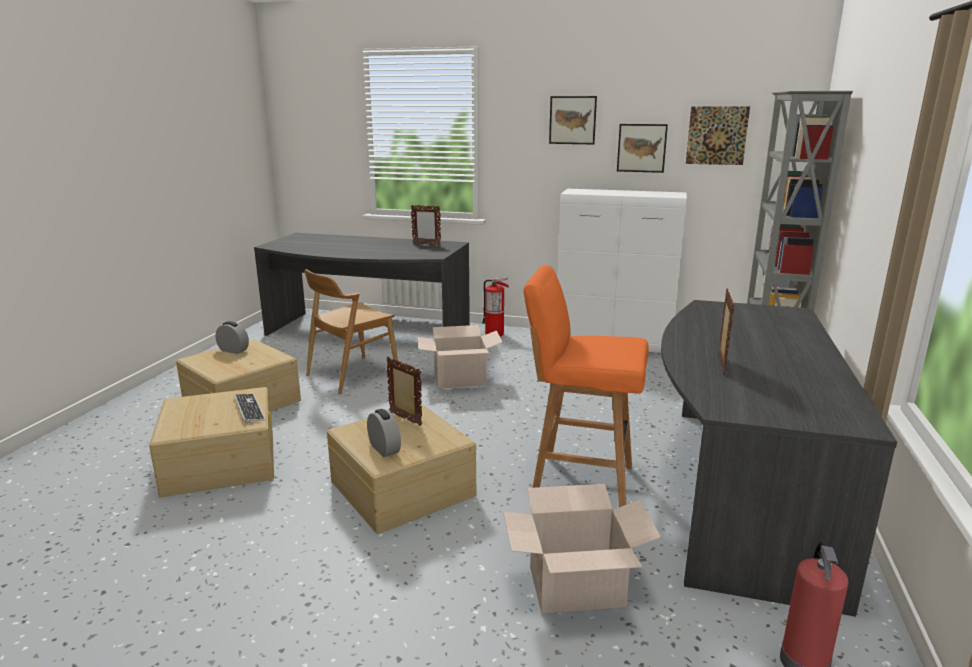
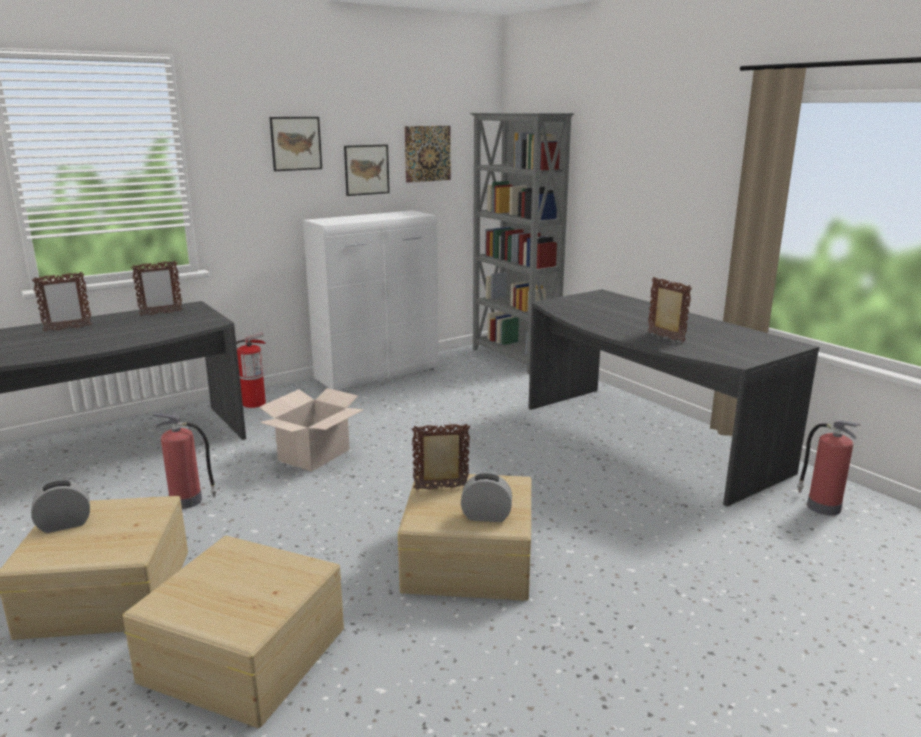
camera: 50 degrees left, 0 degrees up
keyboard [234,394,265,423] -> none
brown chair [305,269,398,394] -> fire extinguisher [153,412,217,509]
cardboard box [503,484,661,613] -> none
orange stool [524,265,649,507] -> none
none -> picture frame [32,272,92,332]

